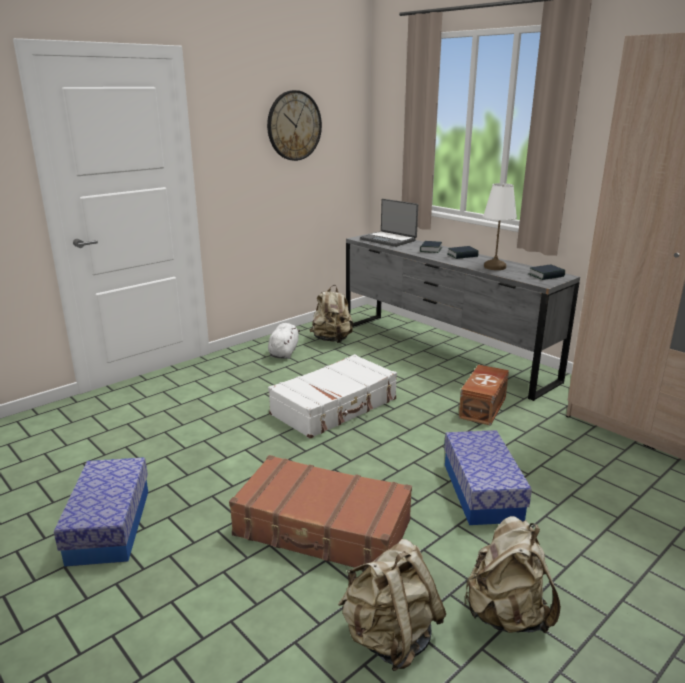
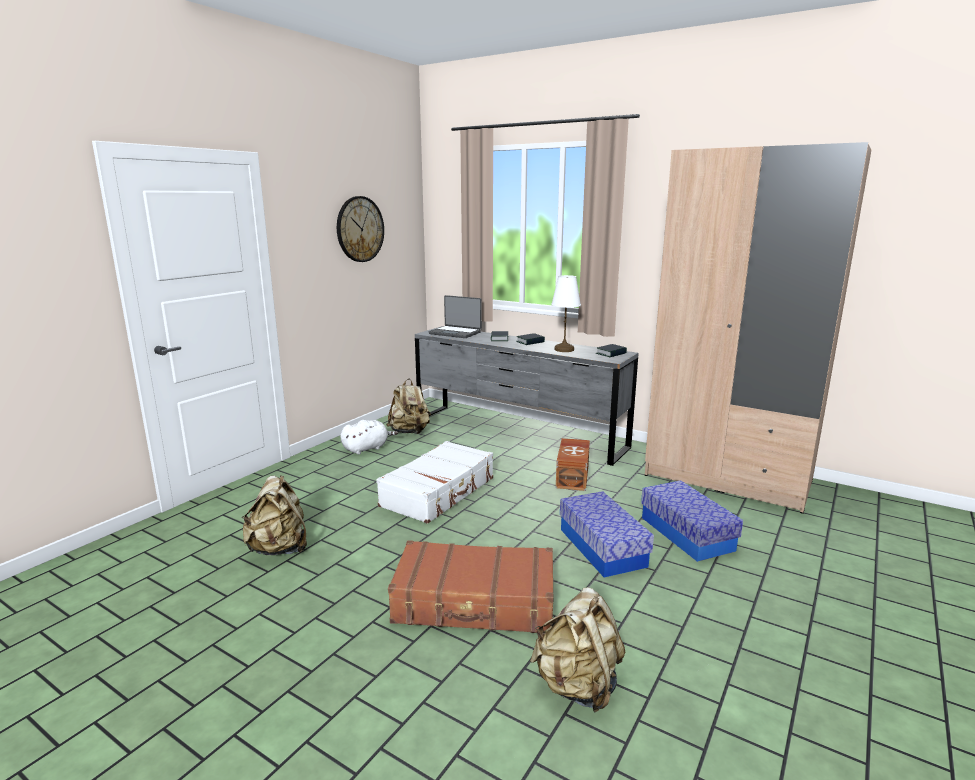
camera: 15 degrees left, 5 degrees down
storage box [54,457,148,567] -> storage box moved to [641,480,743,562]
white plush toy [268,323,300,359] -> white plush toy turned 60 degrees clockwise [340,420,398,454]
beige backpack [464,516,561,633] -> beige backpack moved to [241,475,307,555]

